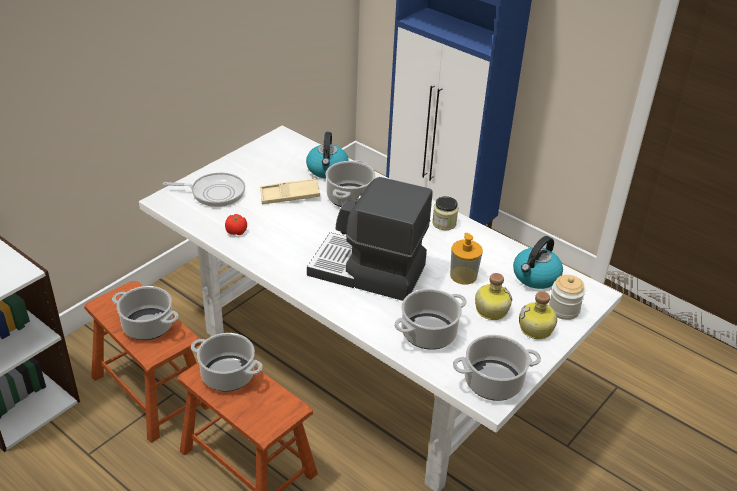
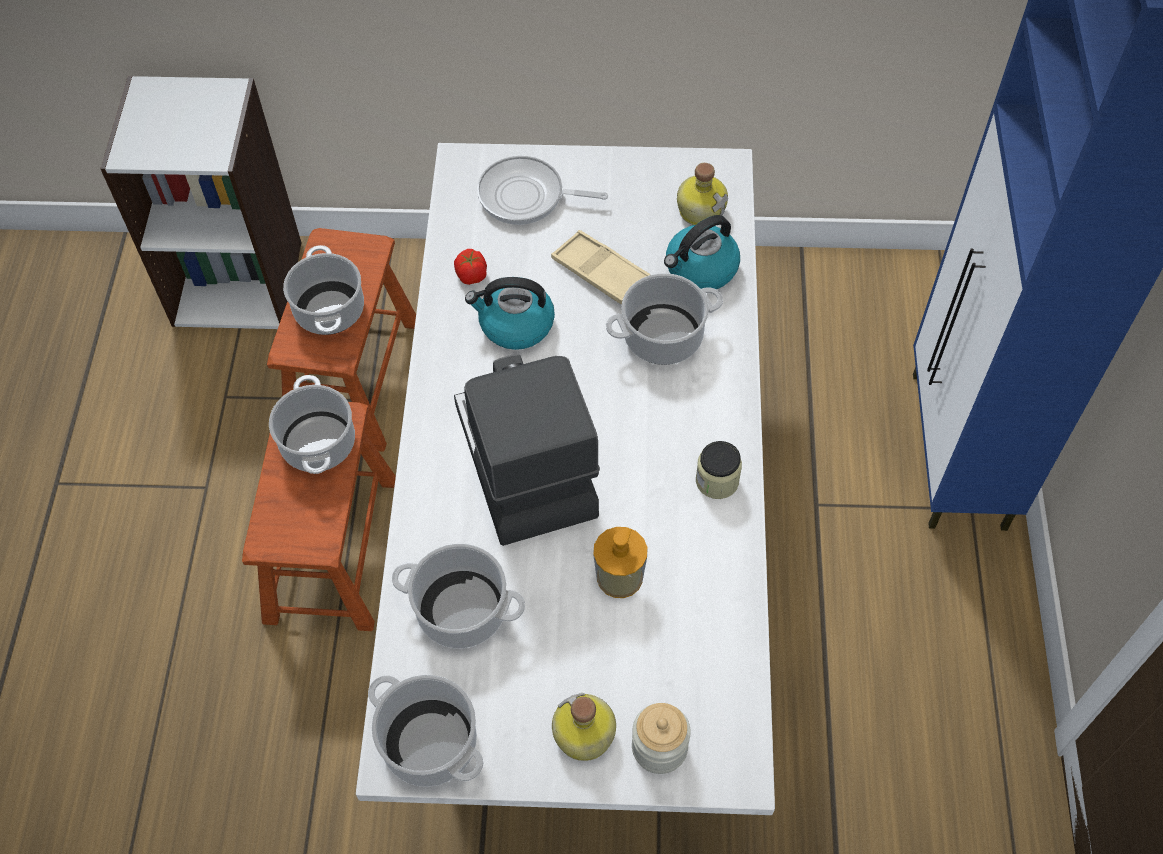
camera: 55 degrees right, 20 degrees up
frying pan [163,173,245,207] -> frying pan turned 135 degrees clockwise [477,156,608,225]
bottle [475,273,512,320] -> bottle moved to [677,163,728,225]
kettle [513,236,563,289] -> kettle moved to [465,277,555,350]

